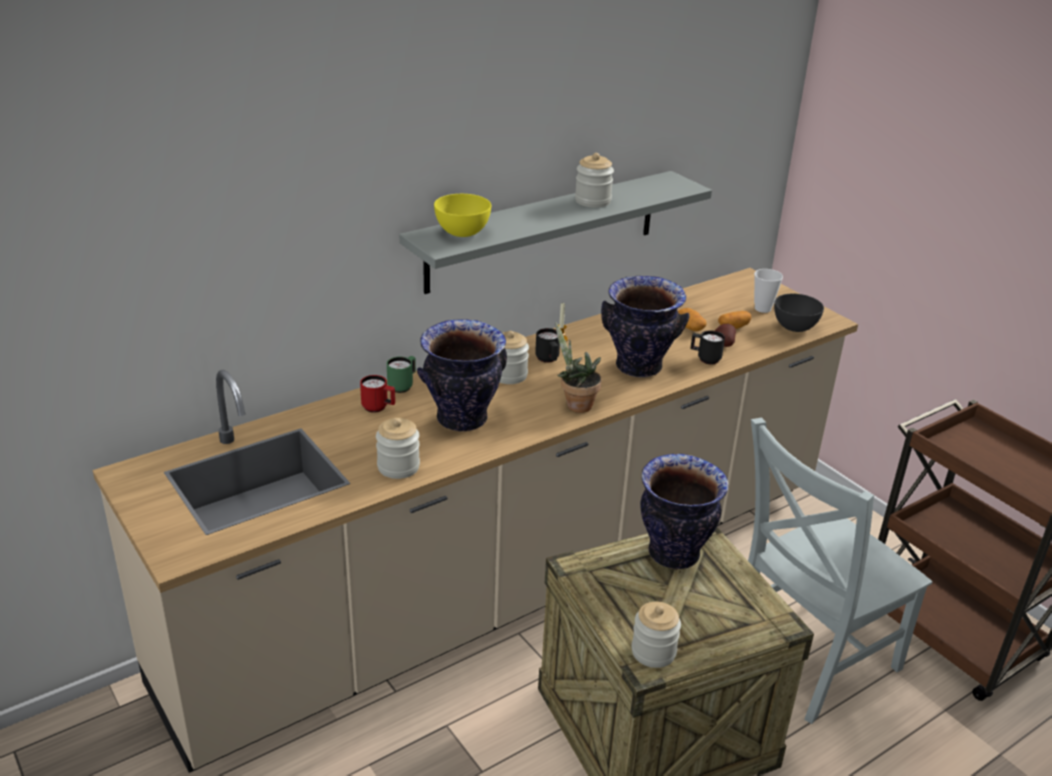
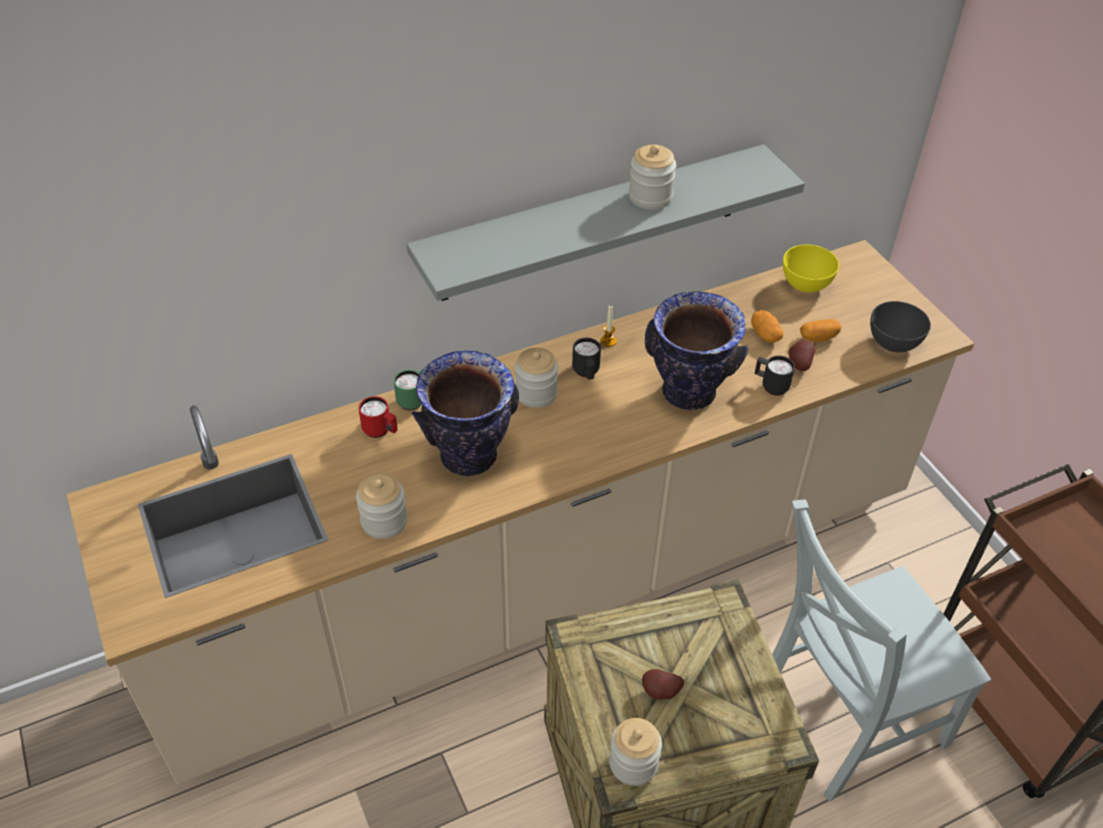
camera: 10 degrees right, 15 degrees up
yellow bowl [434,194,491,237] -> yellow bowl moved to [783,244,839,293]
potted plant [556,323,602,413] -> none
vase [640,454,729,569] -> none
cup [754,269,783,313] -> none
none -> potato [642,669,684,700]

